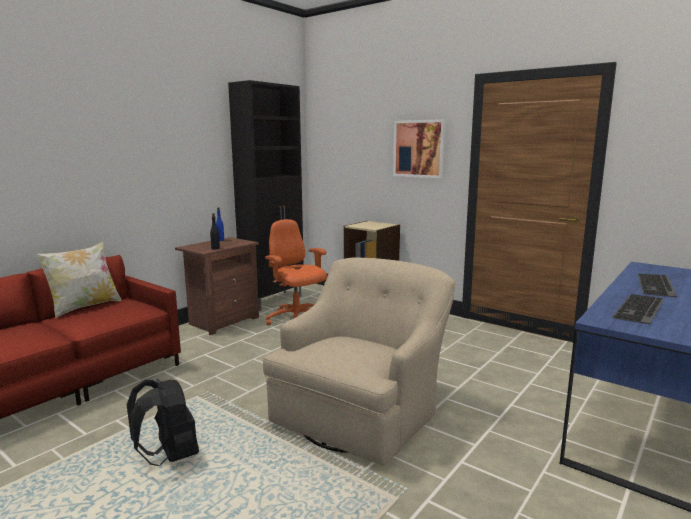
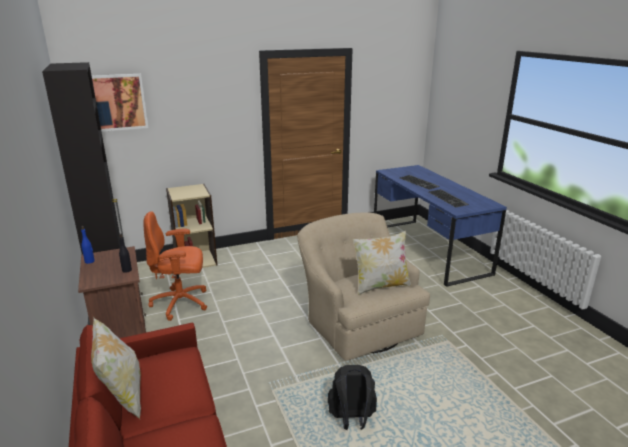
camera: 60 degrees left, 10 degrees up
picture [393,119,446,178] -> picture moved to [92,74,148,132]
none -> pillow [353,231,411,295]

